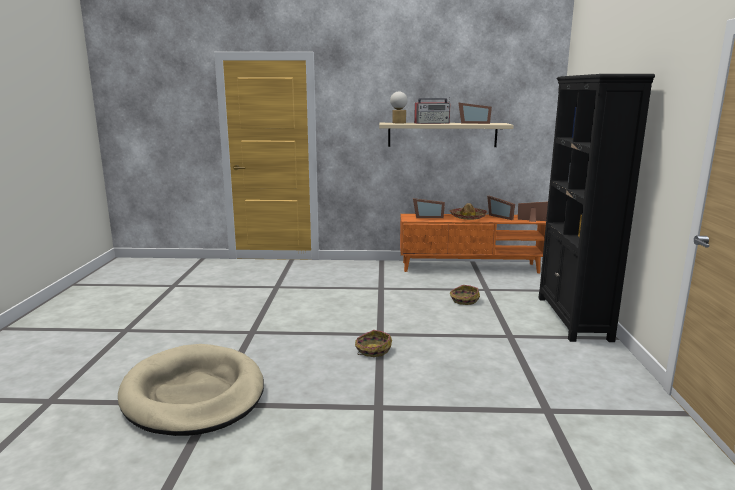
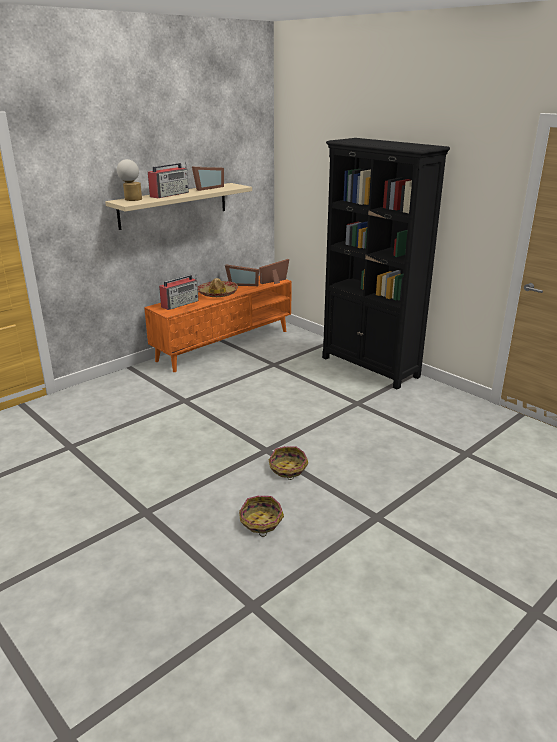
camera: 45 degrees left, 10 degrees up
beige dog bed [118,344,264,436] -> none
picture frame [413,198,445,218] -> radio [159,275,198,310]
basket [450,285,480,305] -> basket moved to [239,496,284,537]

